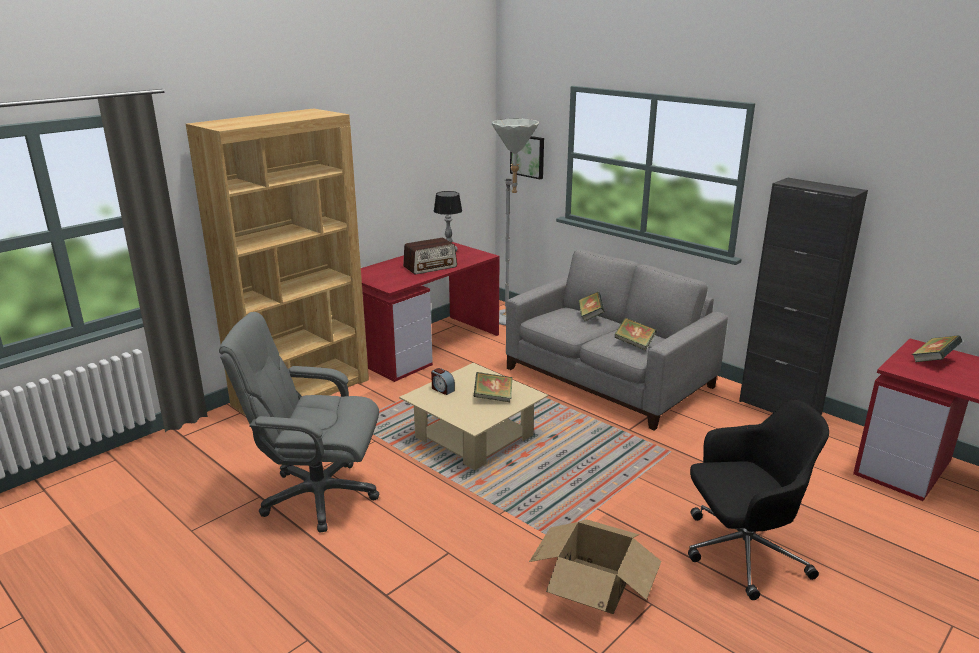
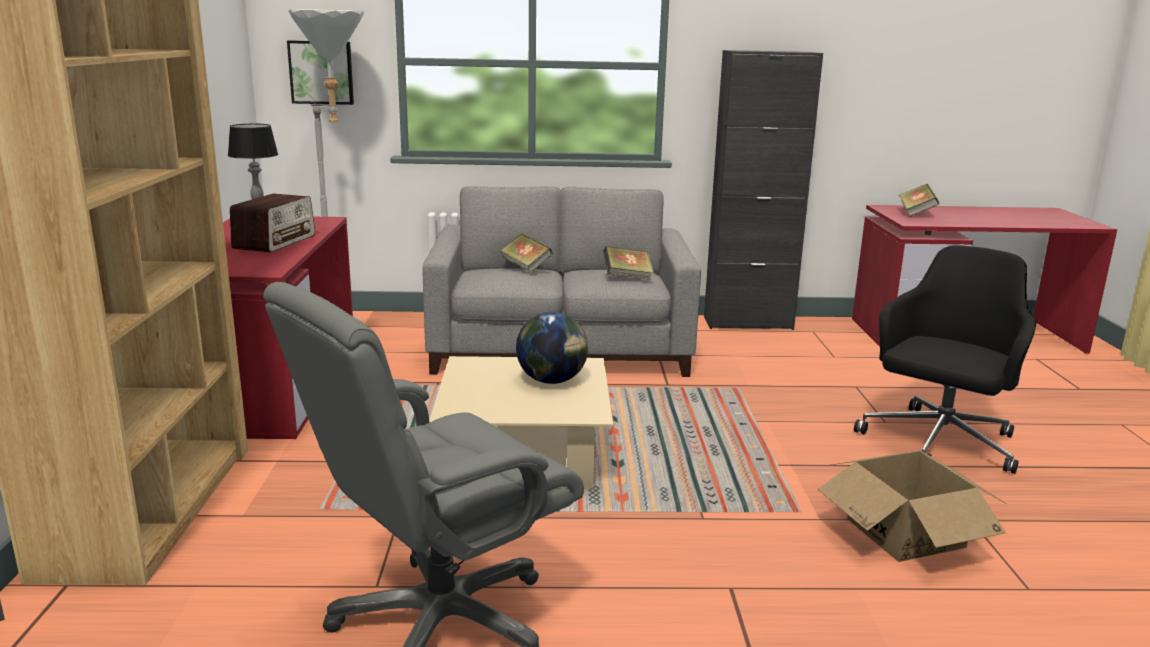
camera: 45 degrees left, 5 degrees down
alarm clock [431,368,455,395] -> none
book [474,372,513,402] -> globe [516,312,588,384]

